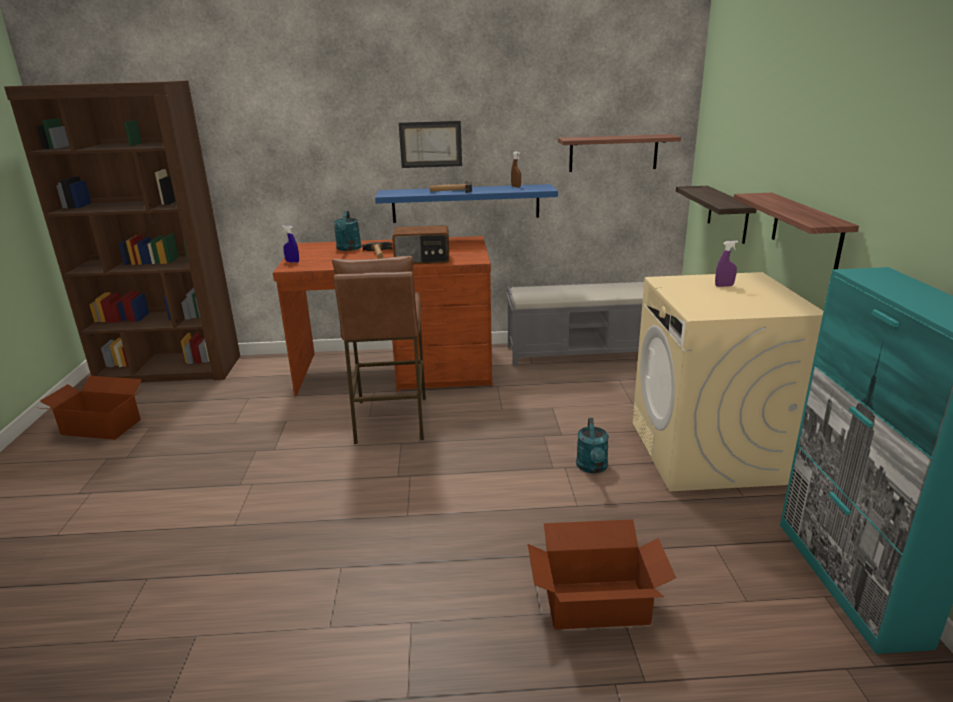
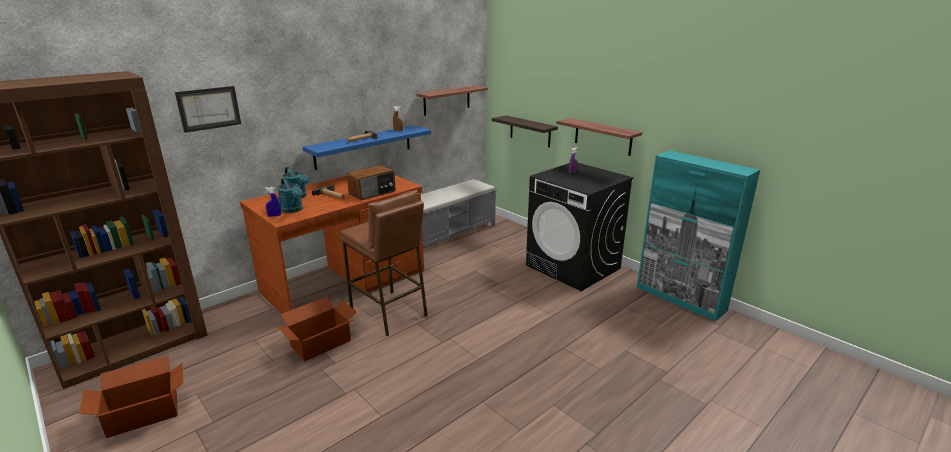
camera: 40 degrees left, 0 degrees up
picture [399,121,462,168] -> picture moved to [175,86,241,133]
cardboard box [528,519,676,630] -> cardboard box moved to [277,297,357,361]
turquoise watering can [576,418,609,473] -> turquoise watering can moved to [277,178,303,213]
beige washing machine [632,272,823,491] -> black washing machine [526,163,634,291]

